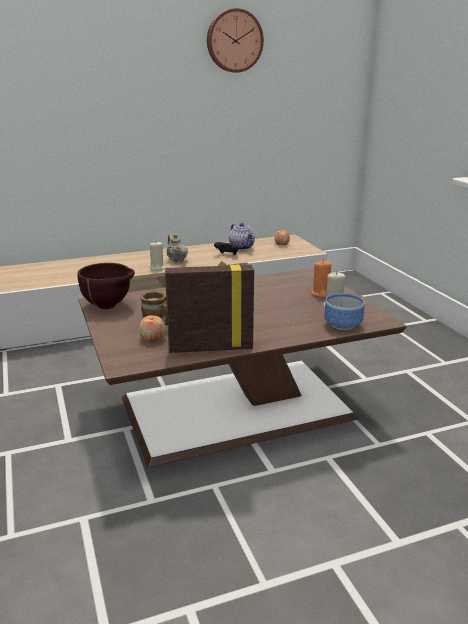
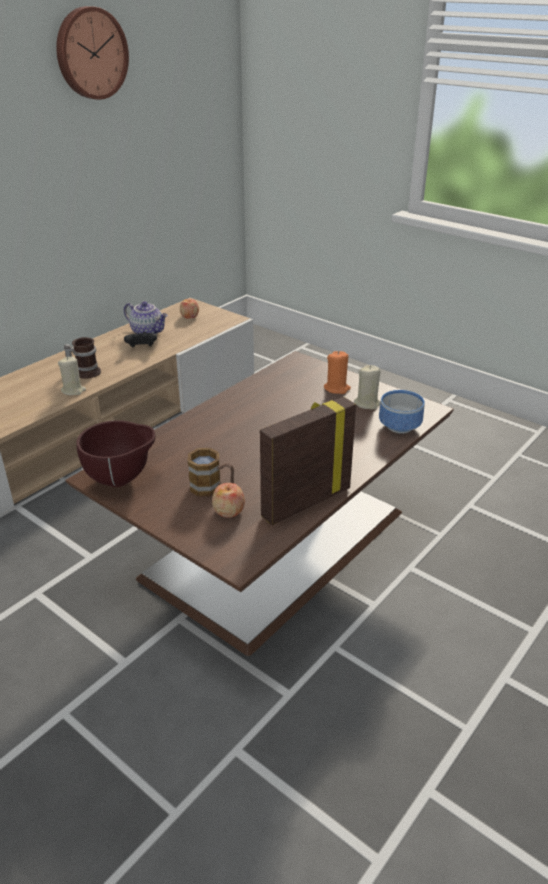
camera: 30 degrees left, 10 degrees up
beige teapot [167,234,188,262] -> mug [64,337,101,379]

